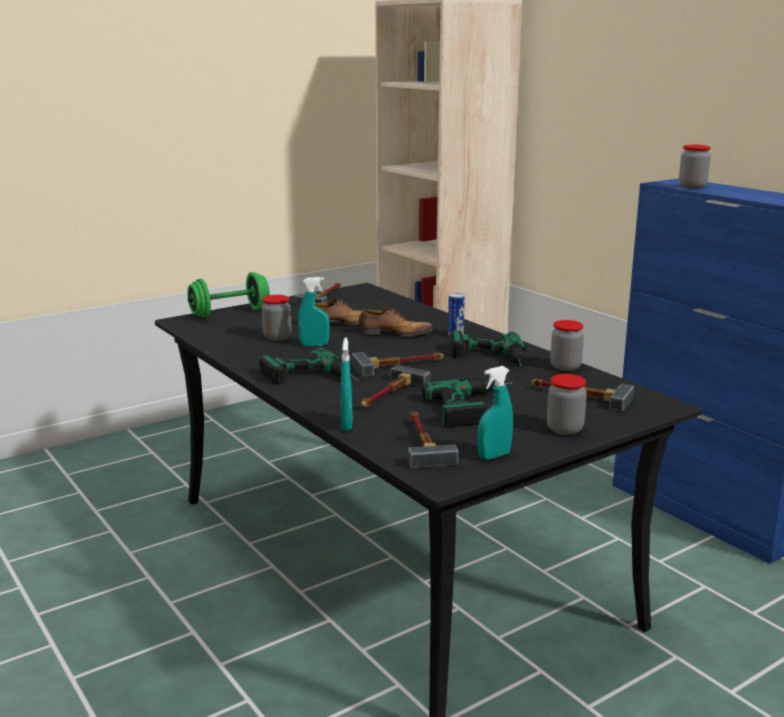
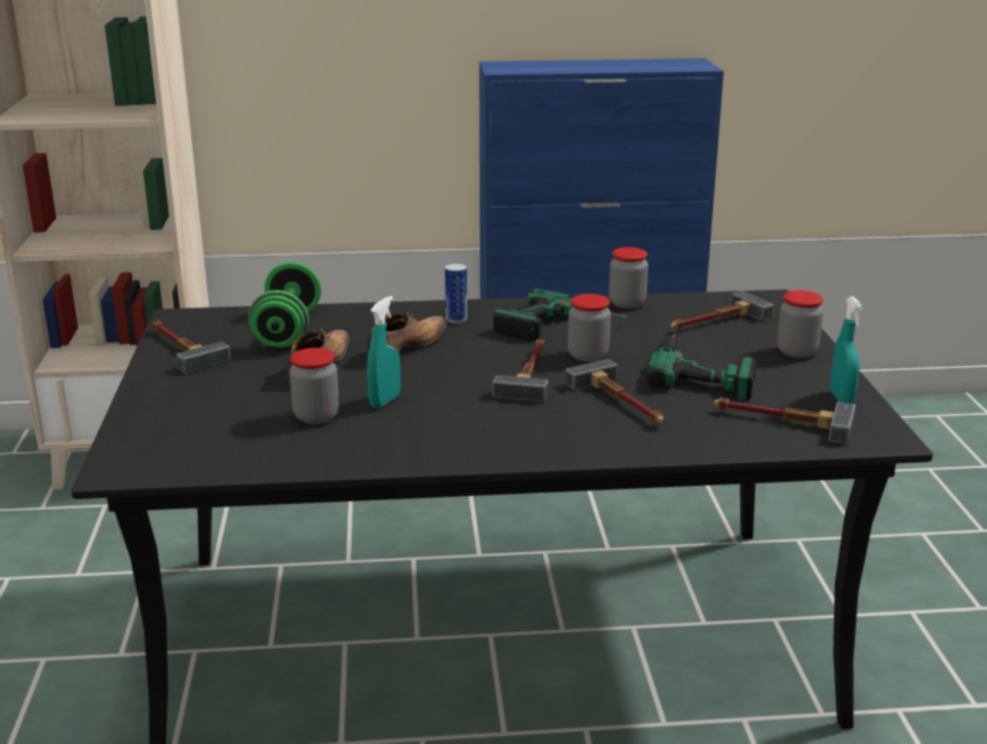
camera: 60 degrees left, 5 degrees up
green dumbbell [188,272,270,318] -> green dumbbell moved to [248,262,321,348]
power drill [259,347,359,384] -> none
turquoise spray bottle [341,338,352,430] -> none
jar [679,145,711,189] -> jar moved to [568,294,611,362]

